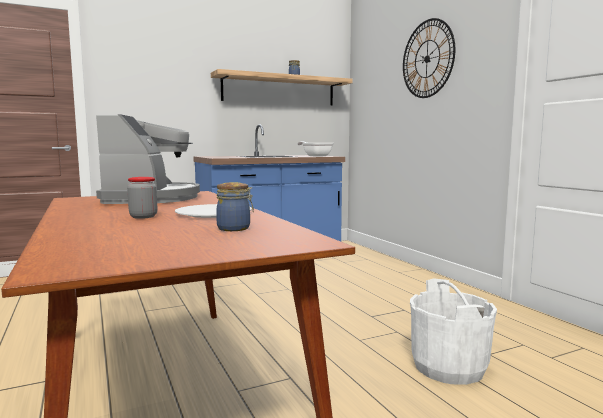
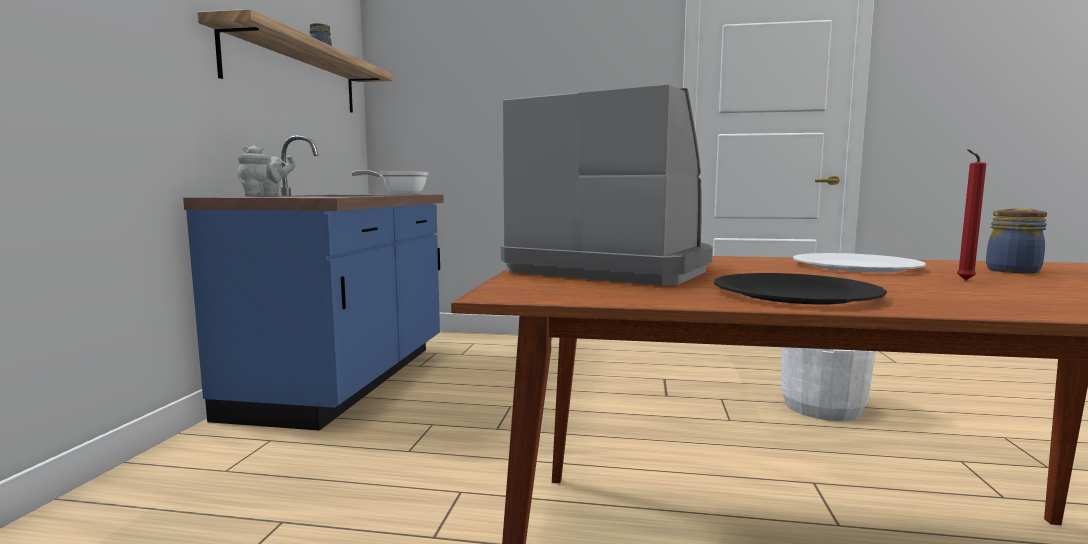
camera: 55 degrees left, 0 degrees up
jar [127,177,157,219] -> none
wall clock [403,18,455,98] -> none
none -> grey teapot [237,146,295,197]
none -> black plate [714,273,887,304]
none -> red candle [957,149,986,281]

